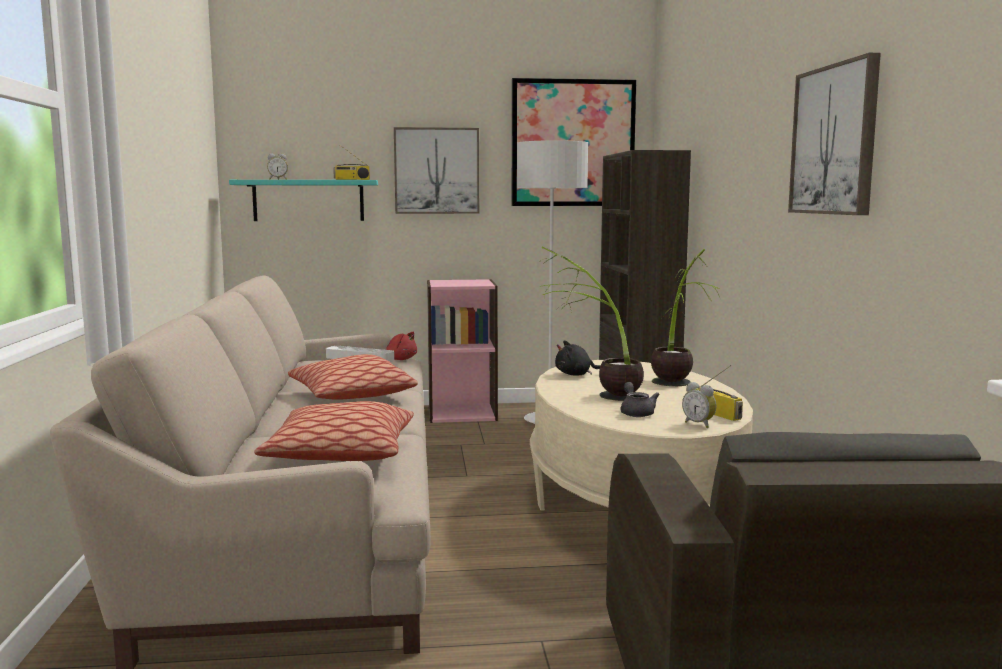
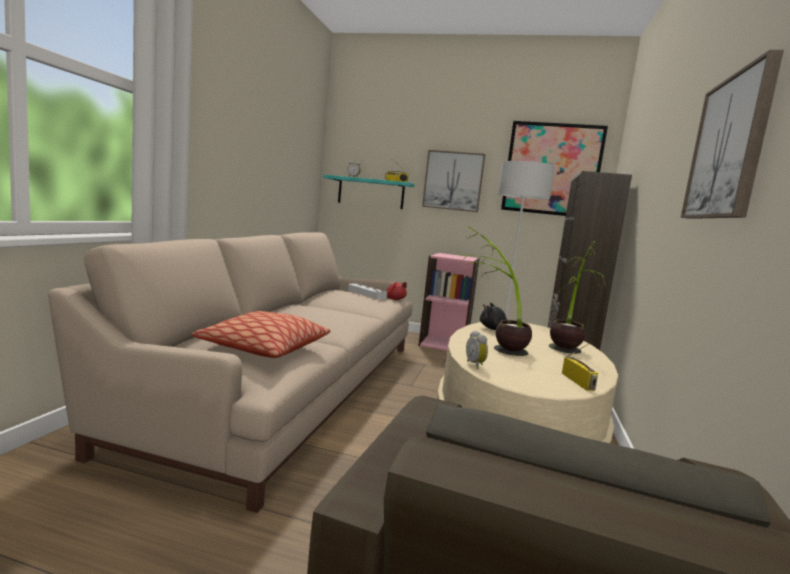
camera: 20 degrees right, 0 degrees up
pillow [288,354,418,400] -> none
grey teapot [620,382,660,417] -> none
alarm clock [682,382,716,428] -> alarm clock moved to [466,330,488,369]

